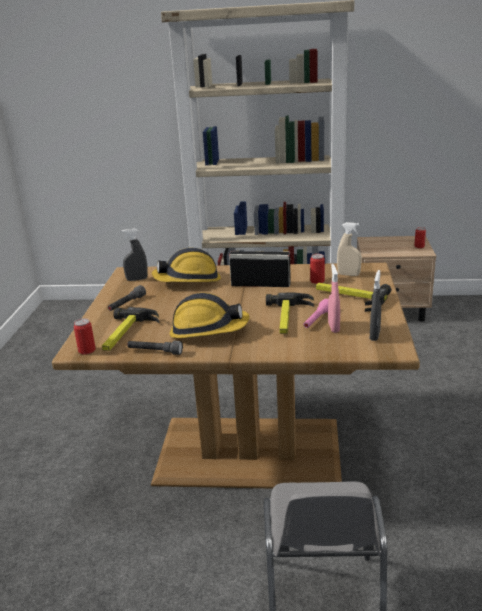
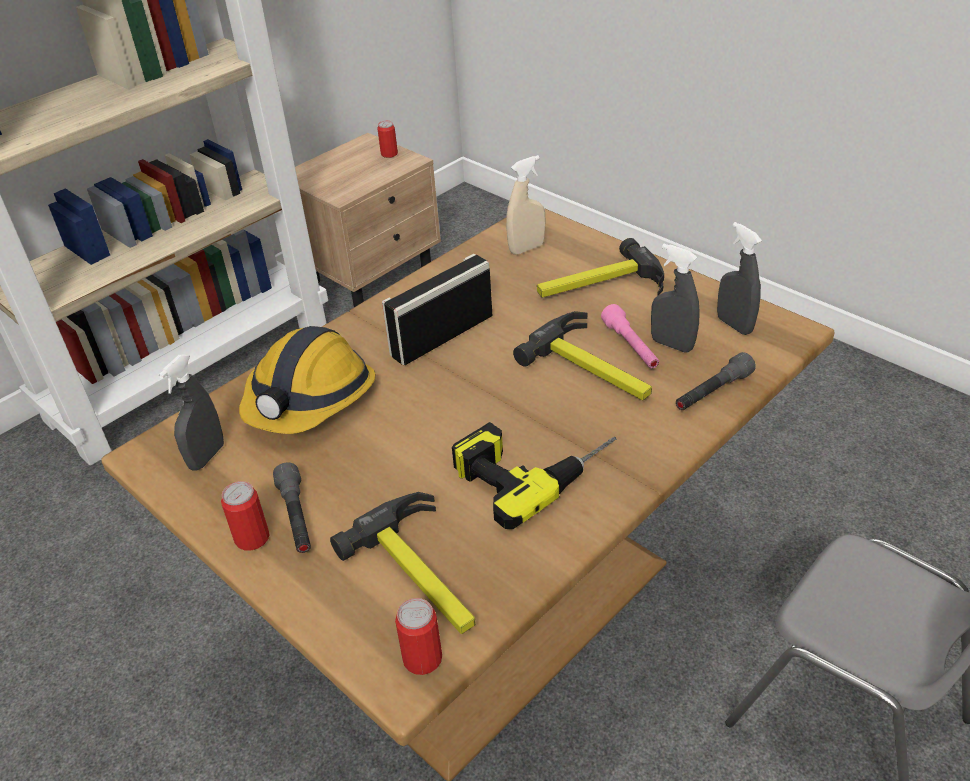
camera: 50 degrees left, 15 degrees up
grey flashlight [127,341,183,355] -> grey flashlight moved to [676,352,756,410]
hard hat [170,293,250,338] -> power drill [452,422,617,529]
can [310,254,325,284] -> can moved to [221,481,269,551]
pink spray bottle [328,264,340,333] -> grey spray bottle [651,244,700,353]

